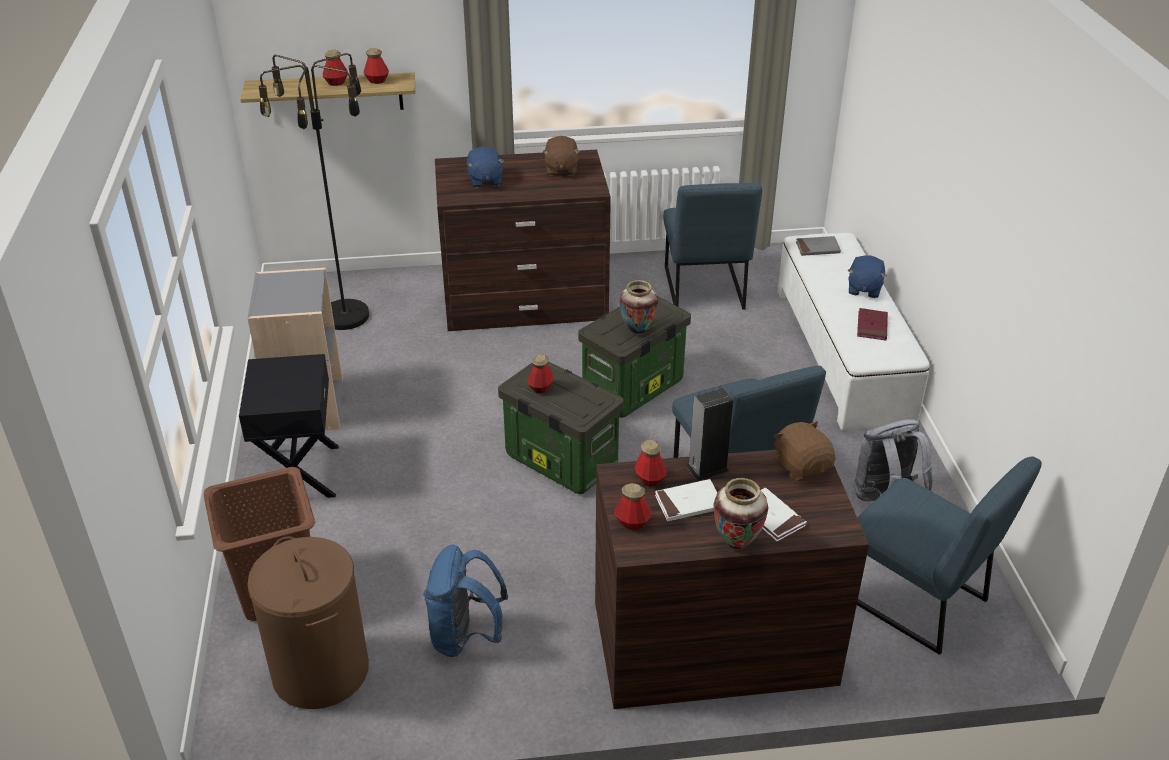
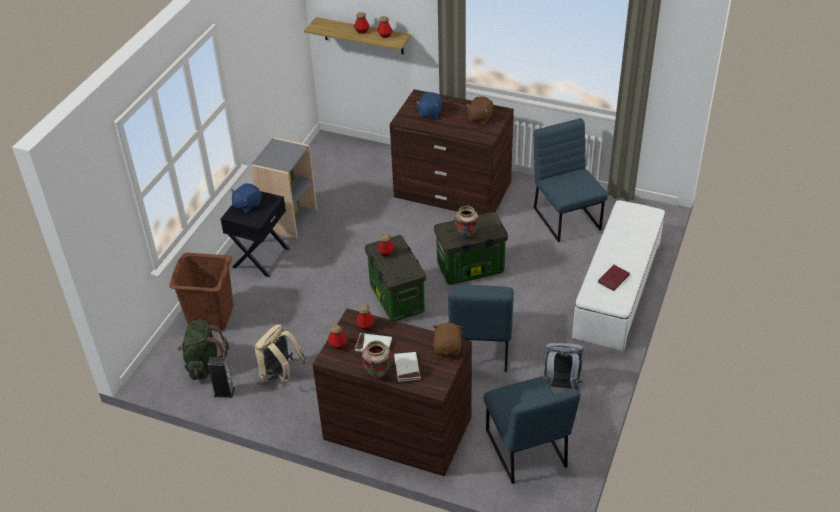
camera: 30 degrees right, 5 degrees up
brown laundry basket [247,536,369,709] -> green backpack [178,320,229,380]
floor lamp [259,53,369,330] -> none
blue backpack [423,545,508,657] -> beige backpack [255,324,306,384]
blue chair [663,183,762,310] -> blue chair turned 135 degrees clockwise [534,118,608,242]
speaker [686,388,733,481] -> speaker moved to [208,357,235,398]
grey book [796,236,841,256] -> none
blue plush toy [848,255,887,298] -> blue plush toy moved to [231,183,262,213]

